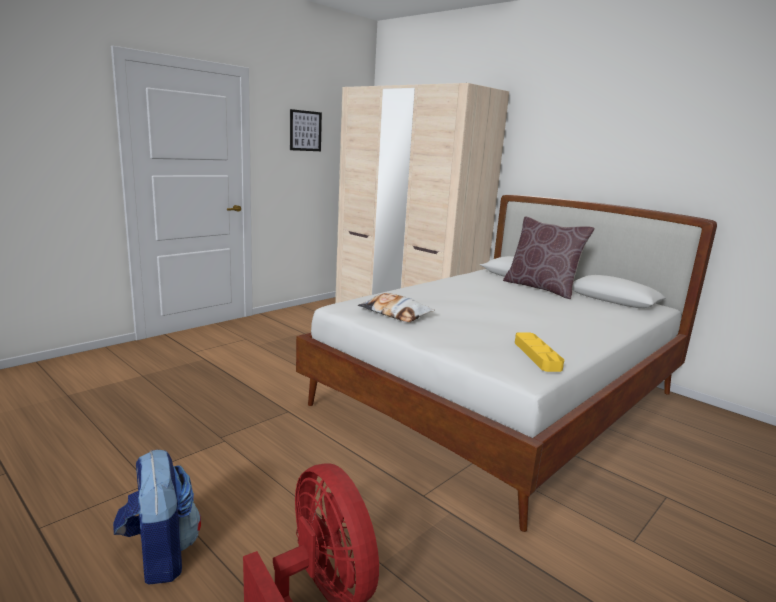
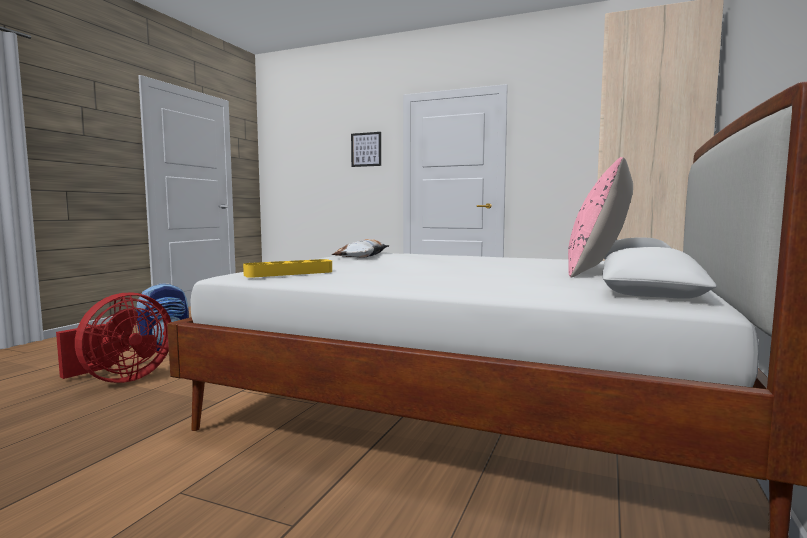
camera: 70 degrees right, 10 degrees down
picture [290,109,322,151] -> picture moved to [351,132,381,167]
brown pillow [503,216,595,299] -> pink pillow [568,157,633,277]

